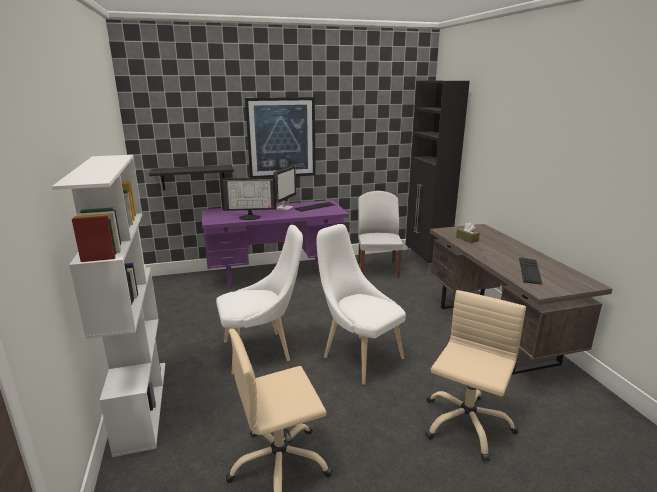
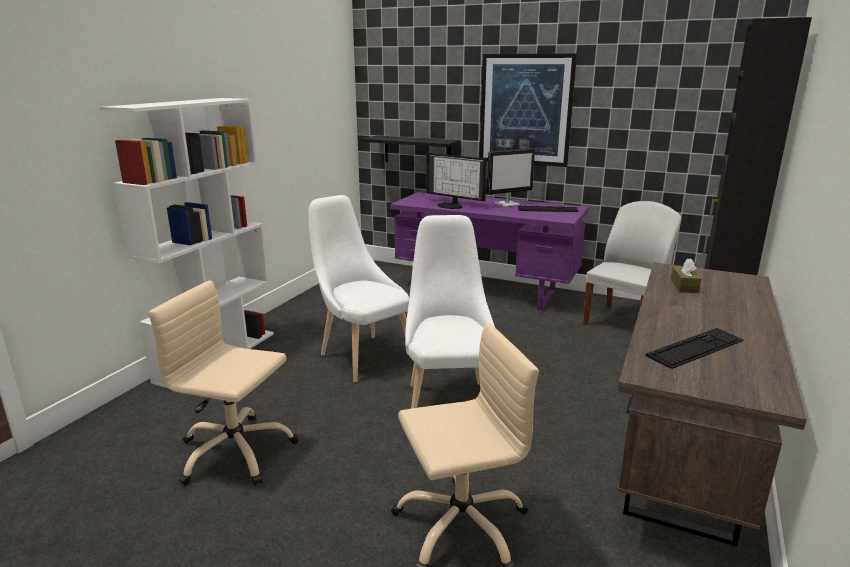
camera: 40 degrees right, 0 degrees up
white chair [216,225,303,374] -> white chair turned 150 degrees counterclockwise [308,195,409,382]

